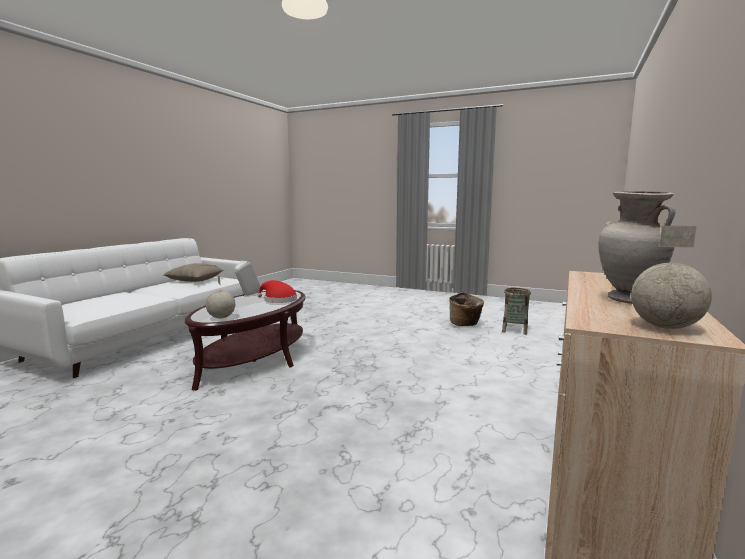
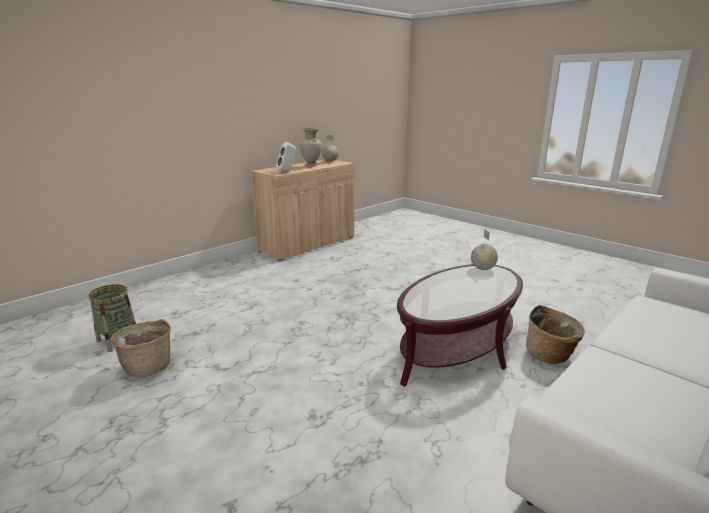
camera: 160 degrees left, 10 degrees up
beige pillow [164,263,224,282] -> none
white speaker [234,261,260,296] -> white speaker moved to [276,142,296,173]
red hat [257,280,297,303] -> none
none -> basket [526,305,585,364]

